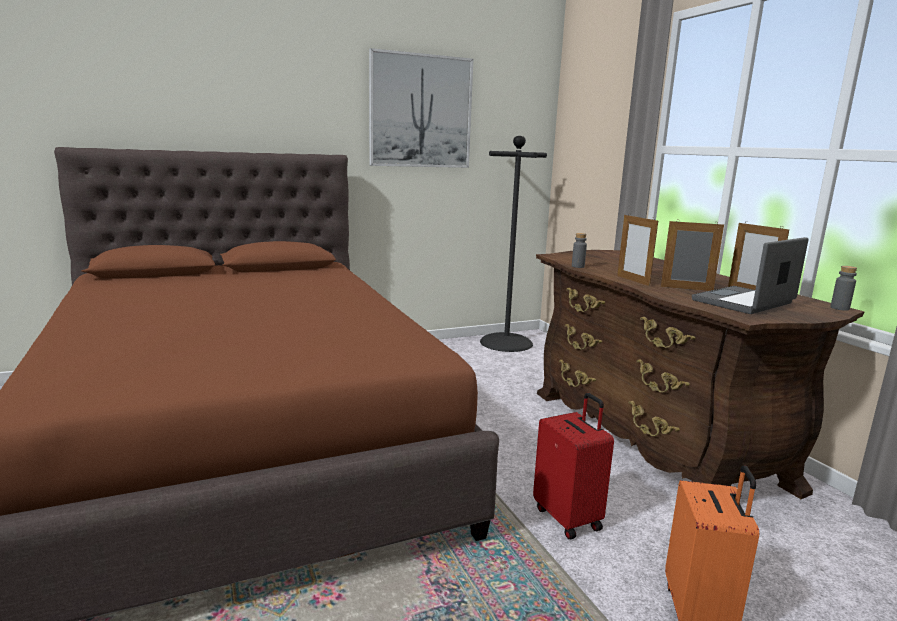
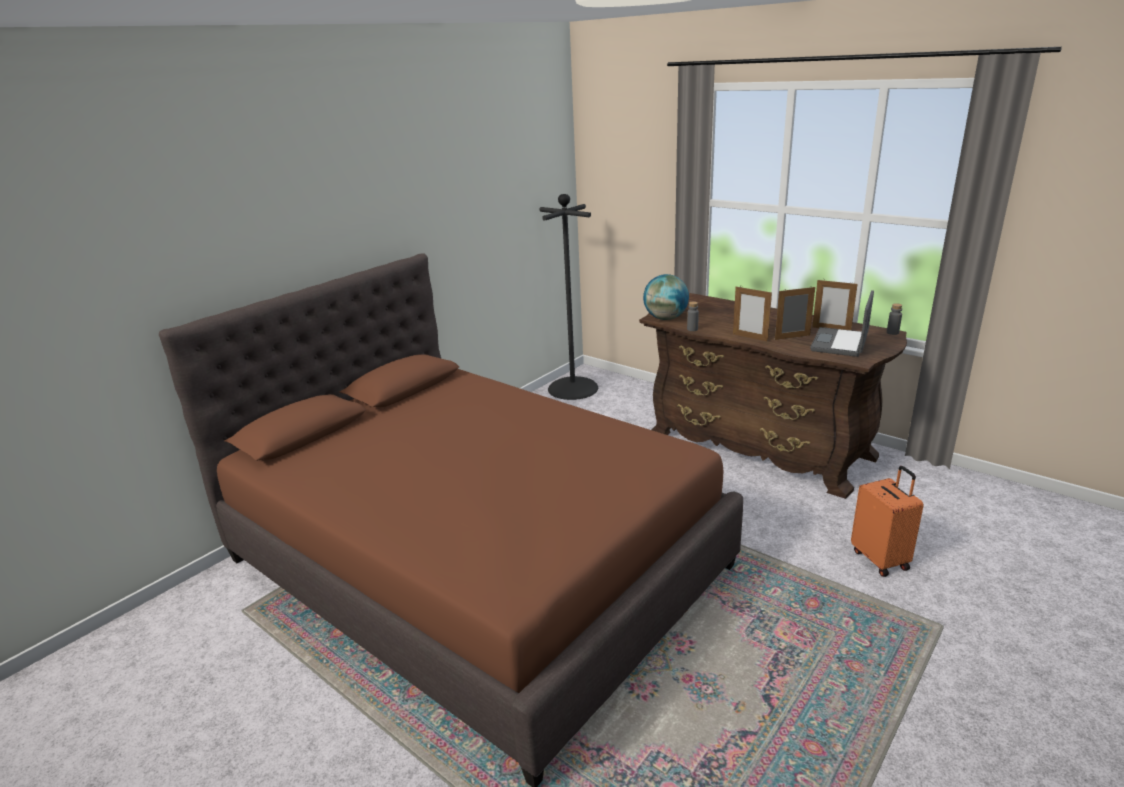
camera: 25 degrees left, 10 degrees up
picture [369,48,473,168] -> none
red suitcase [533,393,614,539] -> none
none -> globe [643,274,689,320]

